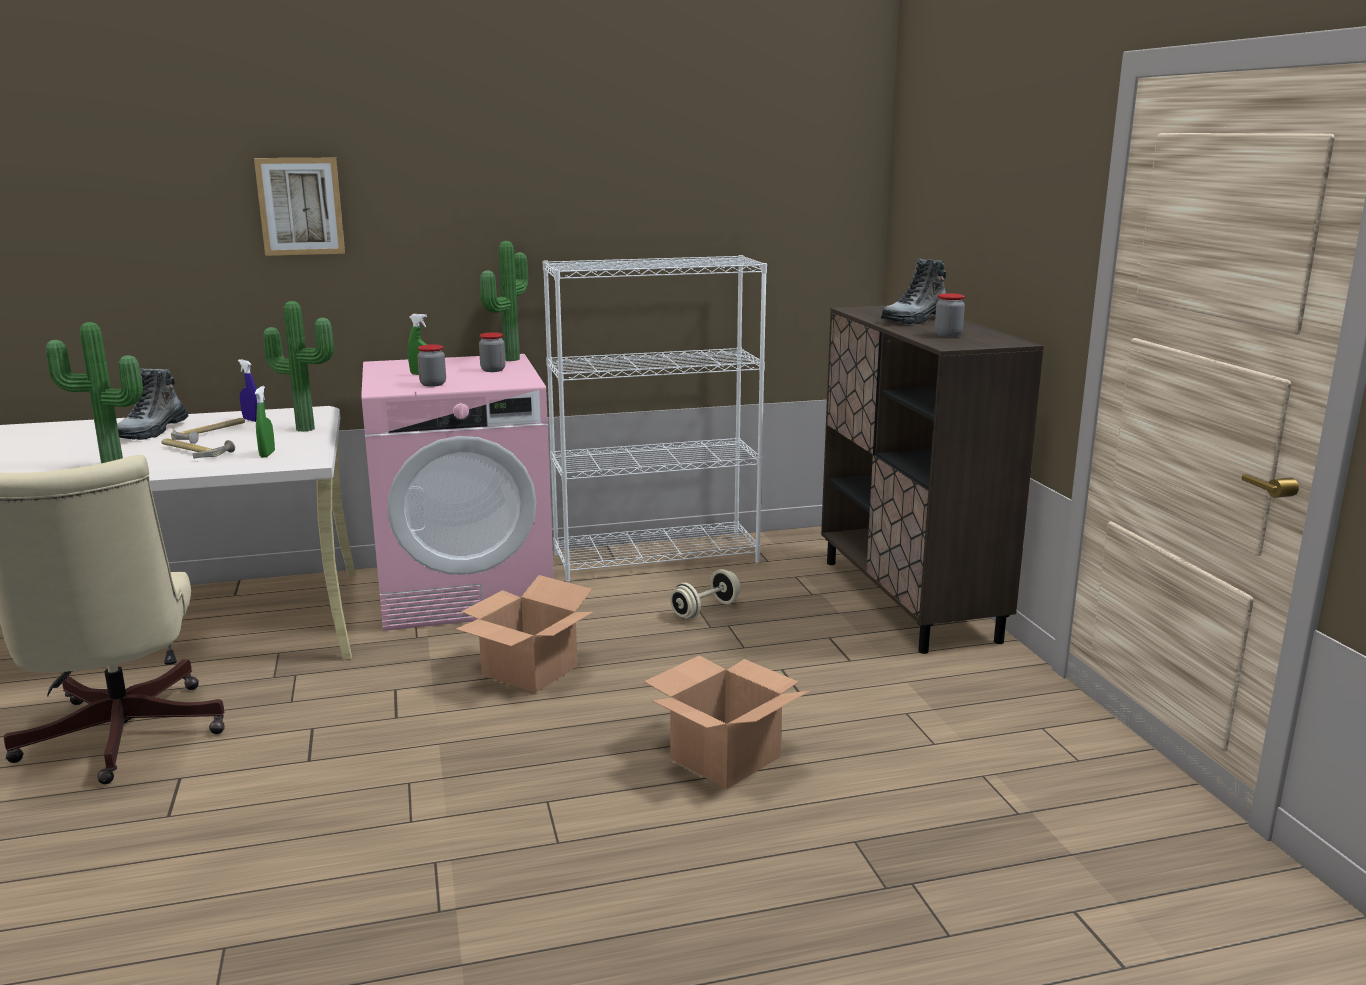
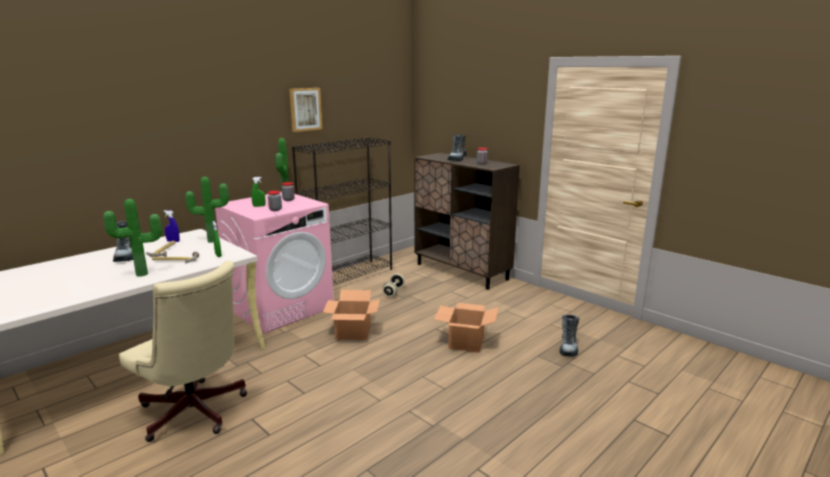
camera: 30 degrees left, 0 degrees up
picture [254,158,345,256] -> picture moved to [289,88,322,132]
white bookcase [543,255,767,582] -> black bookcase [292,137,392,285]
none -> boot [560,315,579,357]

